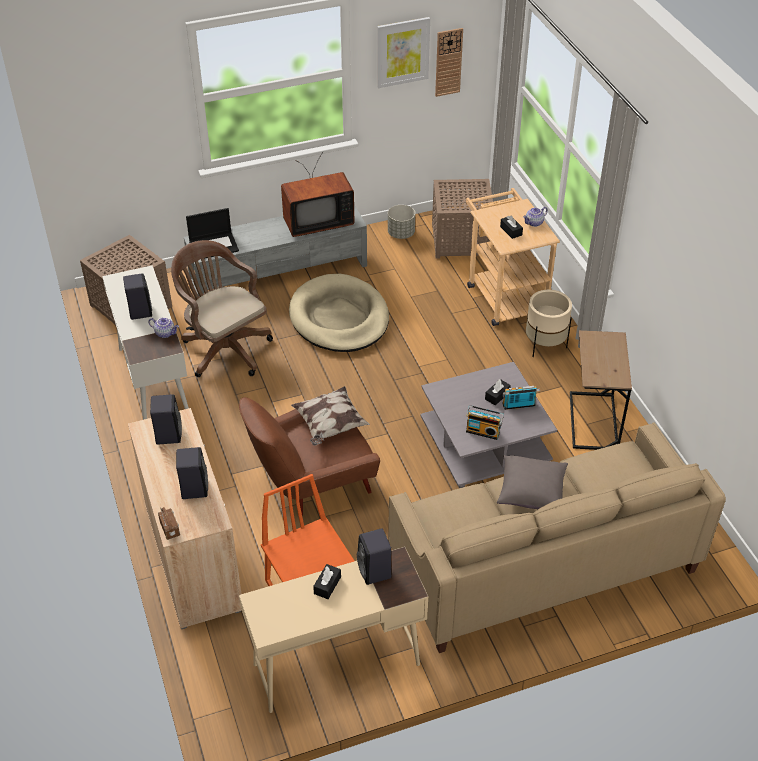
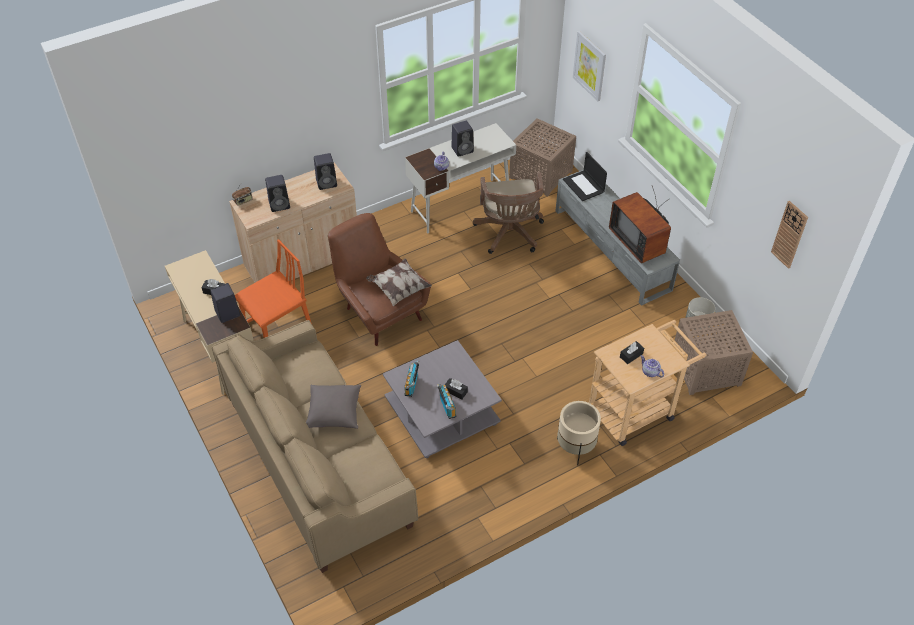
camera: 80 degrees right, 5 degrees up
brown office chair [171,240,273,377] -> brown office chair turned 135 degrees clockwise [473,172,544,254]
beige dog bed [289,274,389,352] -> none
picture [377,17,430,88] -> picture moved to [573,31,606,101]
brown side table [570,330,632,450] -> none

